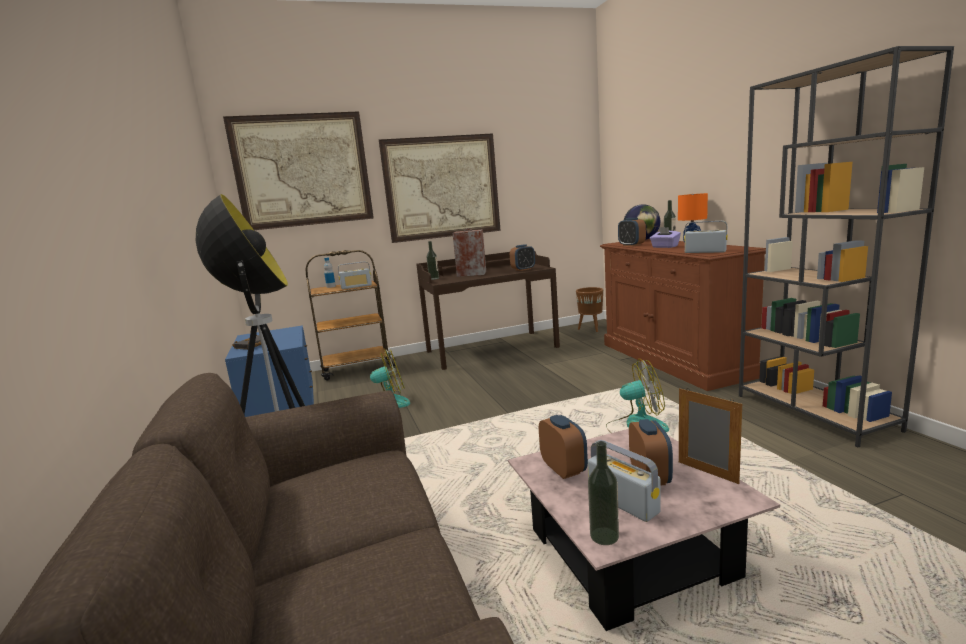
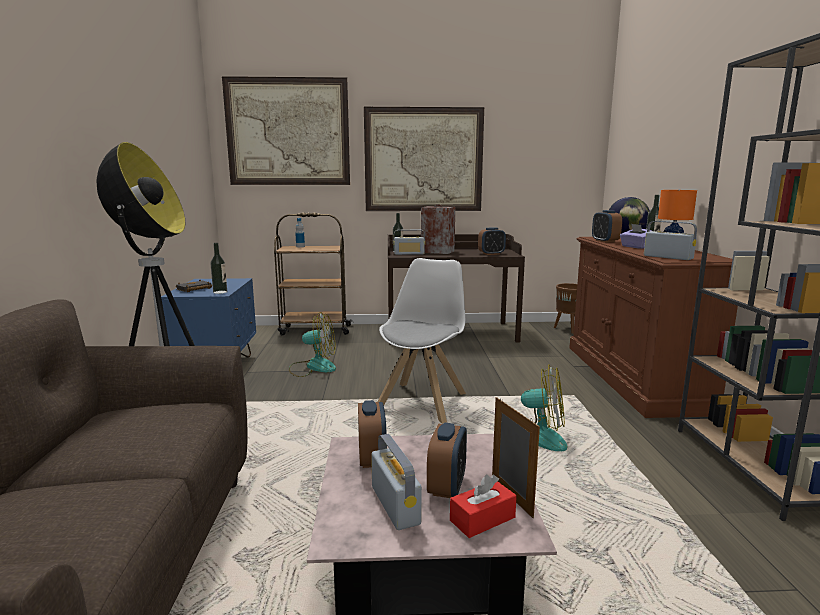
camera: 15 degrees right, 0 degrees up
radio [338,261,372,289] -> radio moved to [394,230,425,255]
bottle [588,441,619,545] -> bottle moved to [210,243,227,294]
none -> chair [378,258,466,424]
none -> red tissue box [450,475,517,538]

